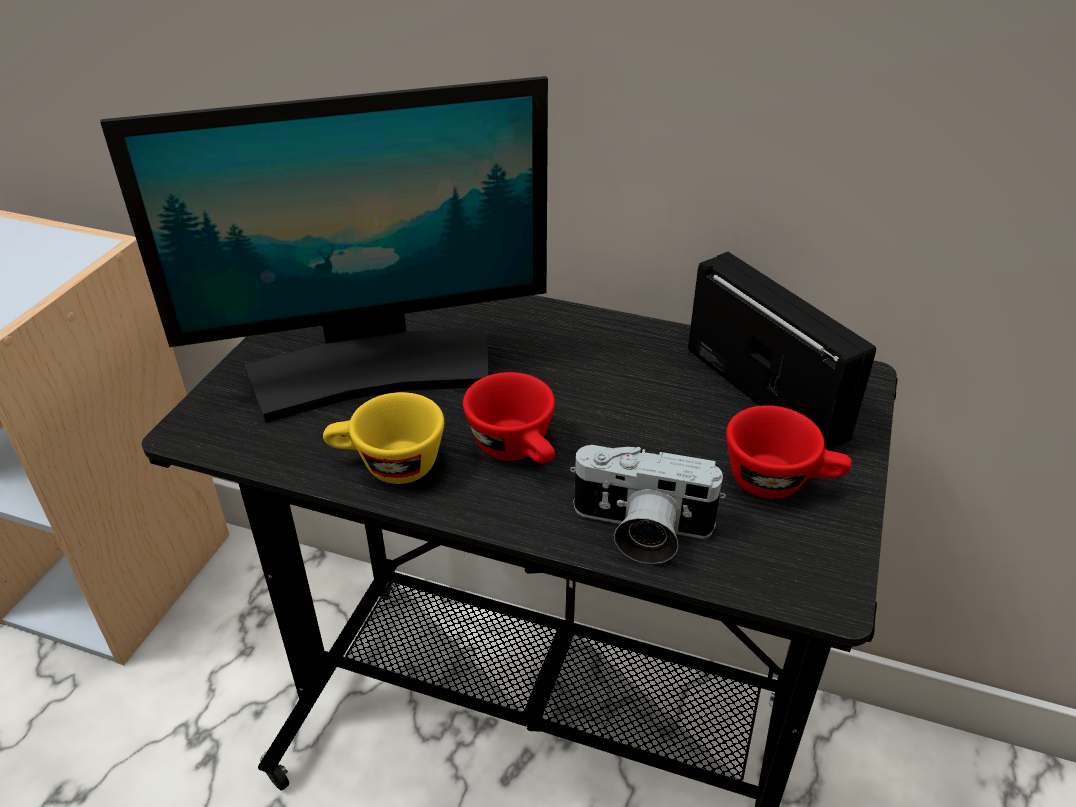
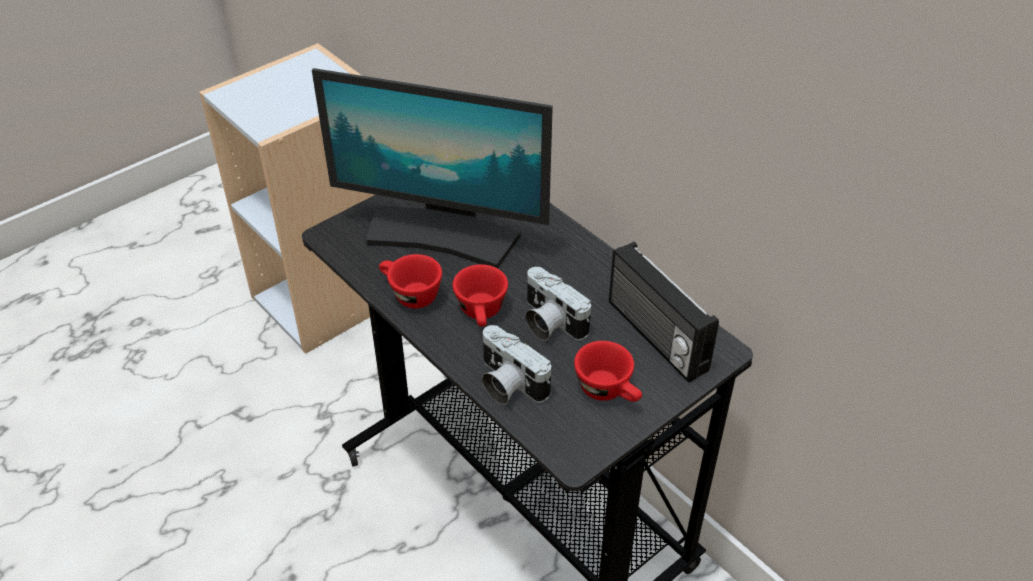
camera: 30 degrees right, 5 degrees up
yellow cup [323,392,444,484] -> red cup [379,254,442,308]
radio [688,252,876,451] -> radio turned 150 degrees clockwise [609,242,719,383]
none -> camera [525,267,591,341]

